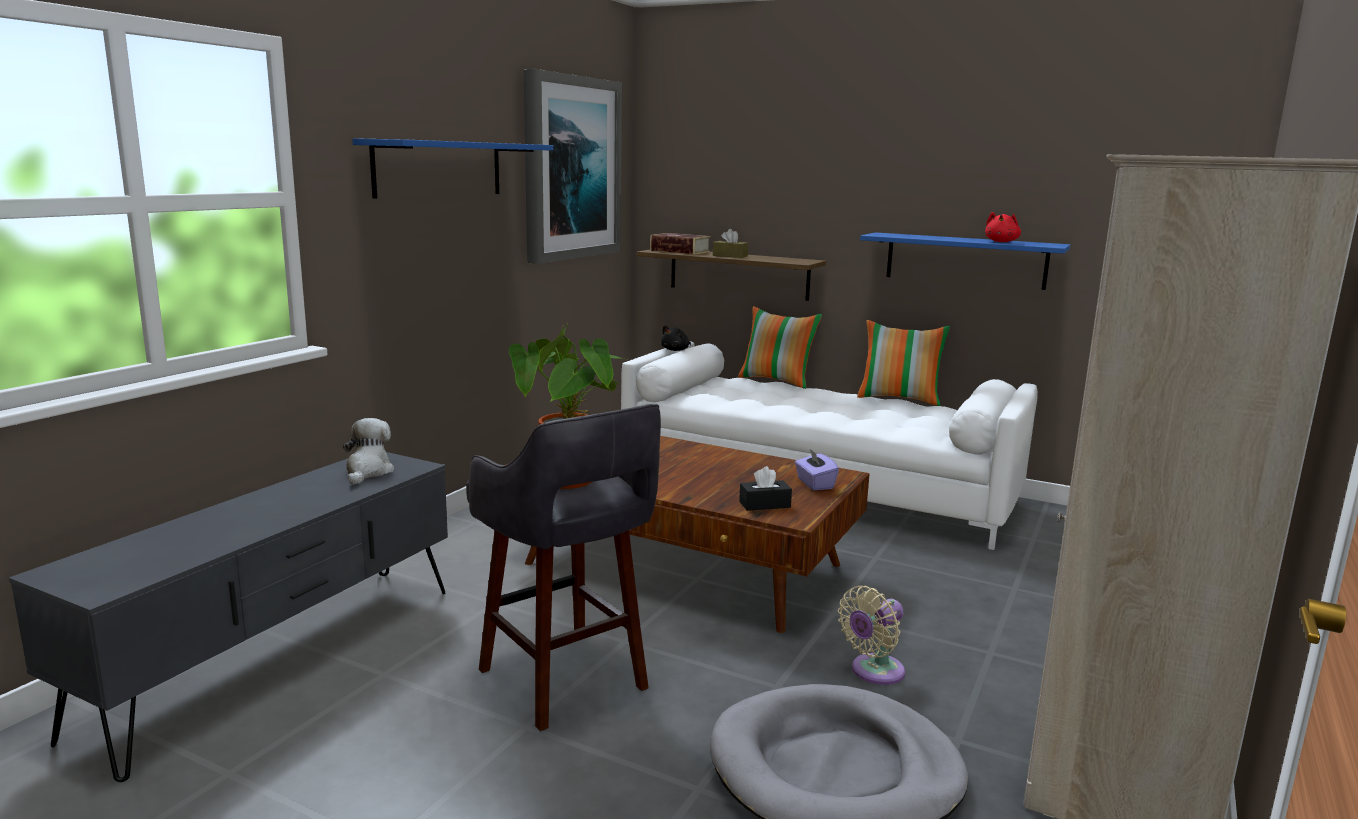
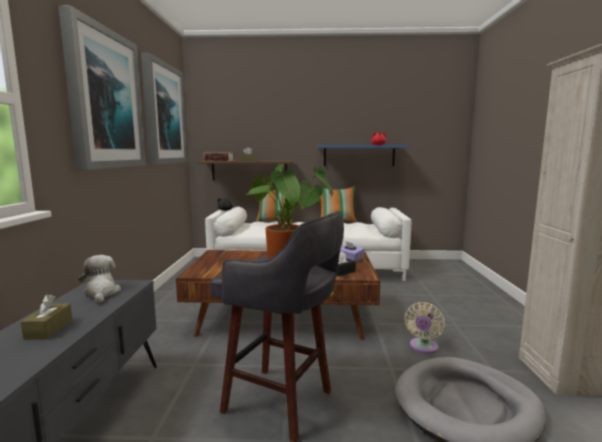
camera: 25 degrees left, 5 degrees down
blue shelf [352,138,553,199] -> picture [58,5,146,170]
none -> brown tissue box [21,294,72,340]

